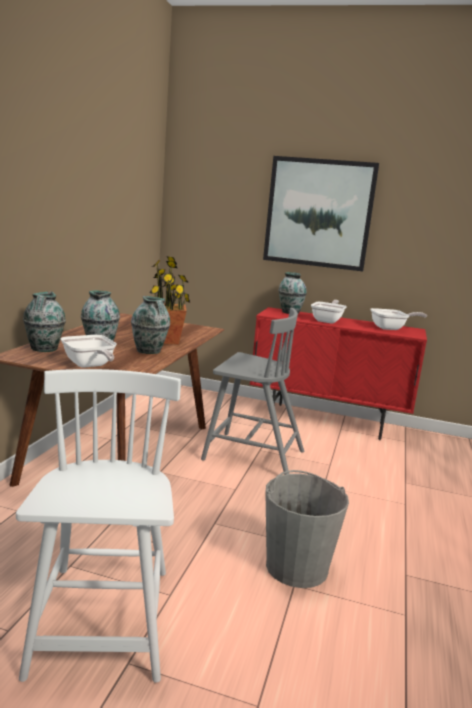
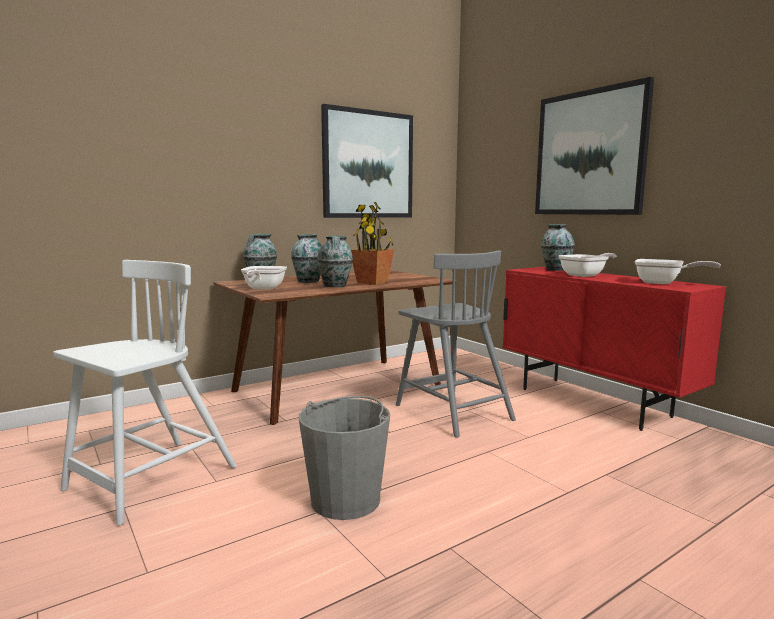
camera: 40 degrees right, 5 degrees down
none -> picture [321,104,413,218]

